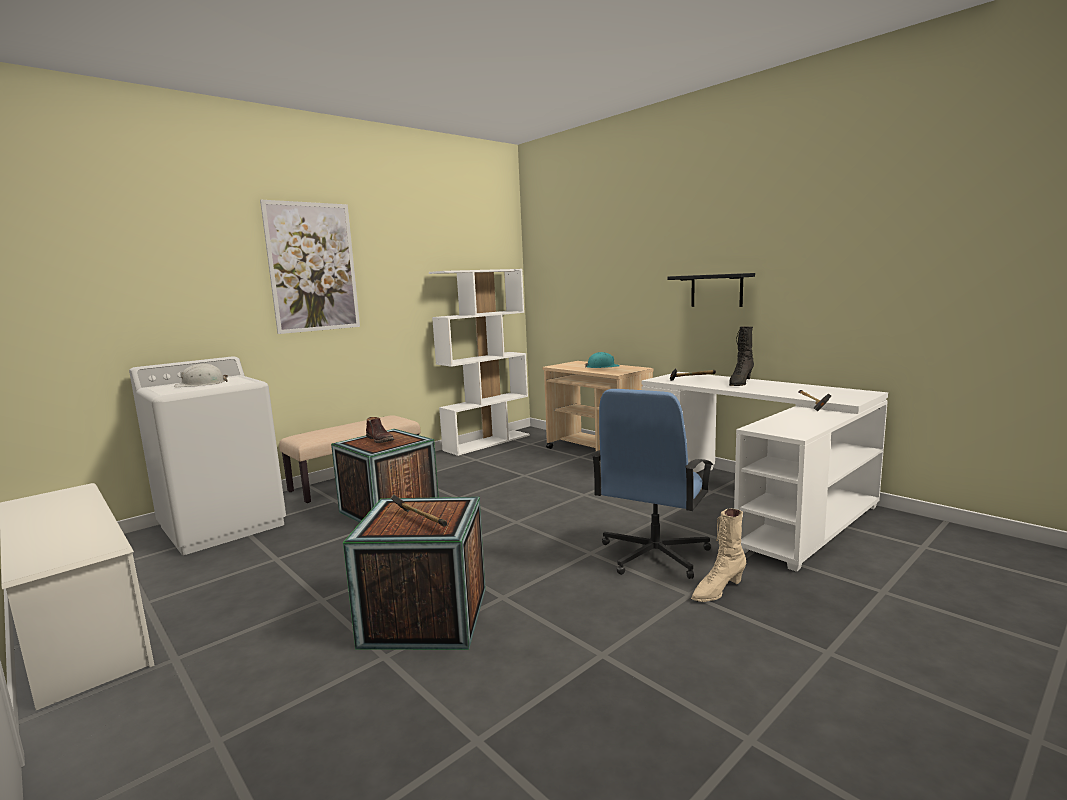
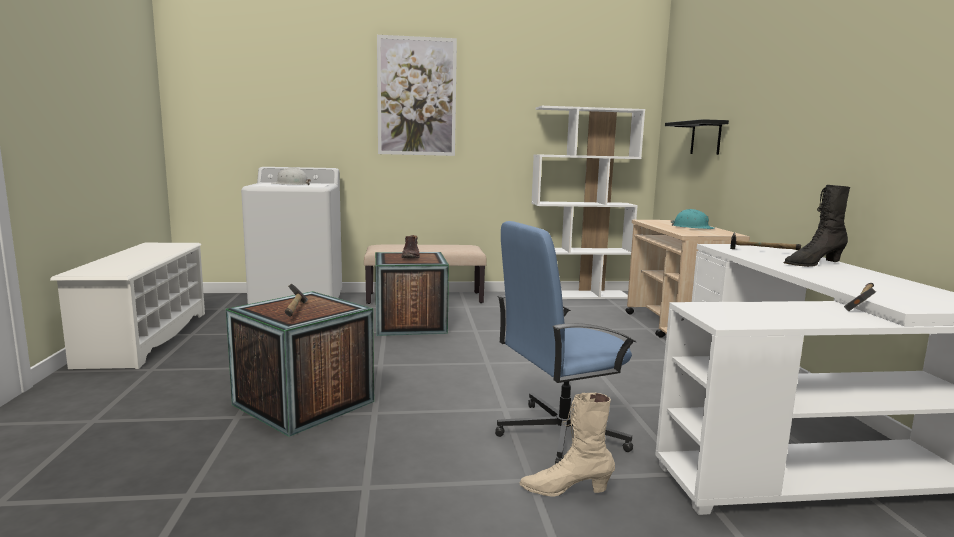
camera: 35 degrees right, 0 degrees up
black shelf [668,273,755,307] -> black shelf moved to [665,119,729,155]

